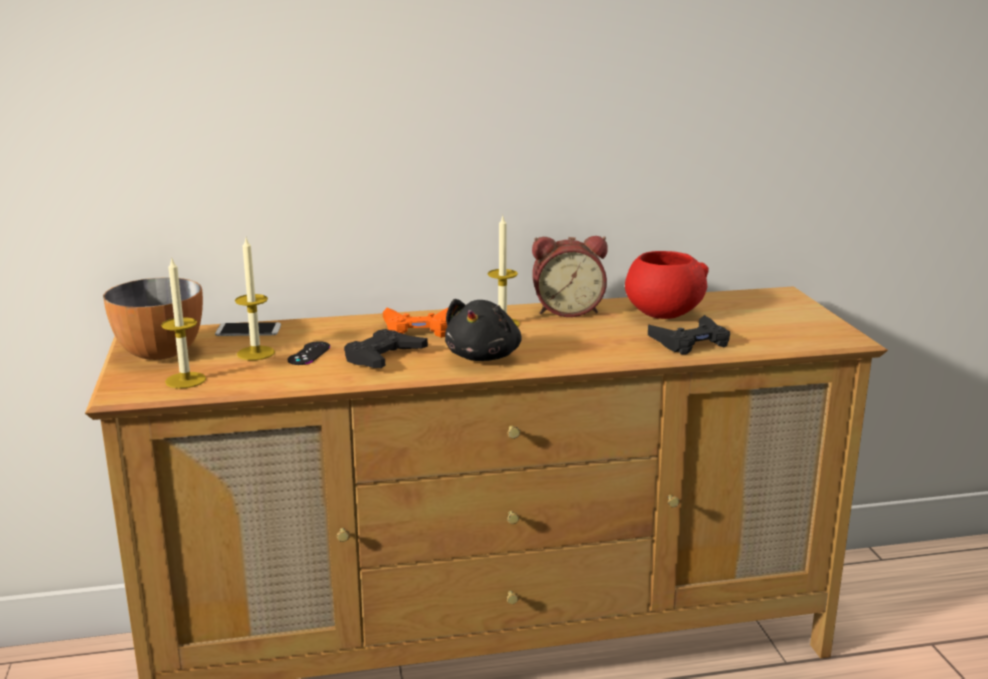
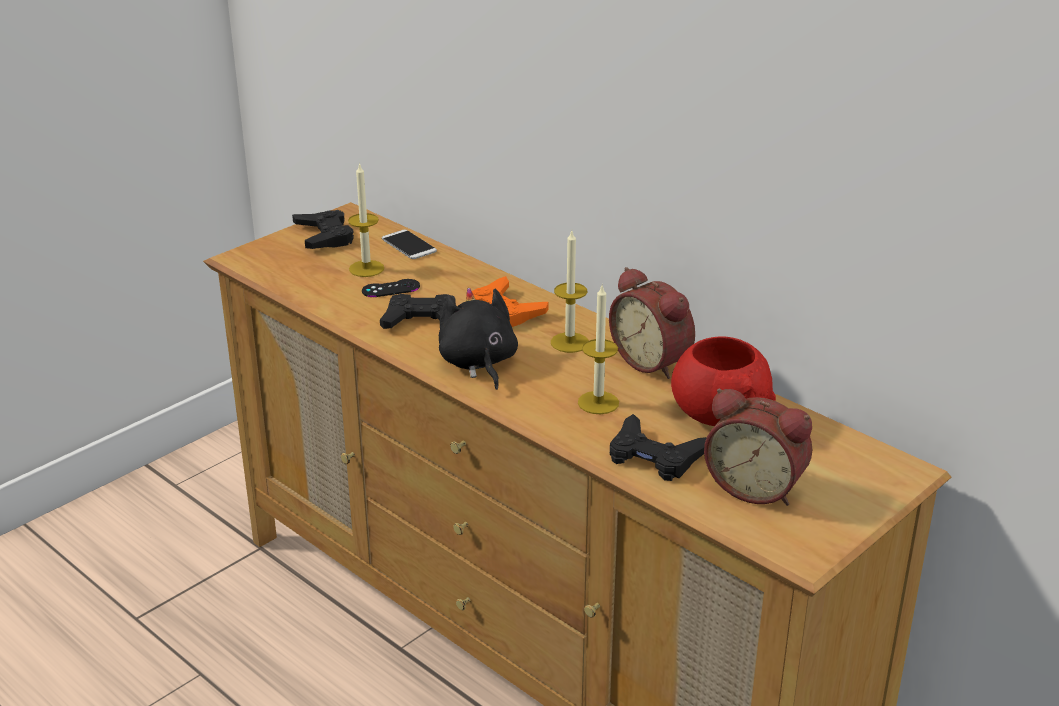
camera: 55 degrees right, 10 degrees up
bowl [103,277,203,360] -> black game controller [292,210,354,249]
candle [161,259,206,388] -> candle moved to [578,286,619,414]
black plush toy [445,299,522,361] -> black plush toy turned 90 degrees clockwise [439,288,518,390]
none -> alarm clock [704,388,812,506]

